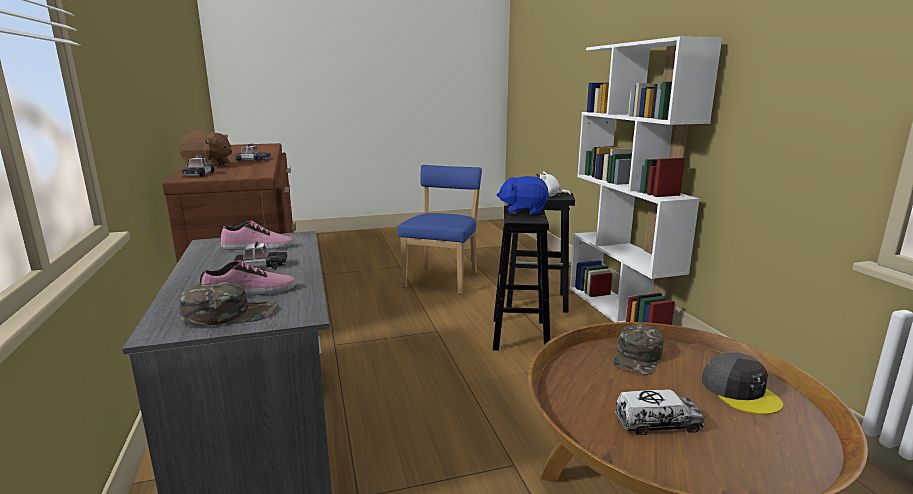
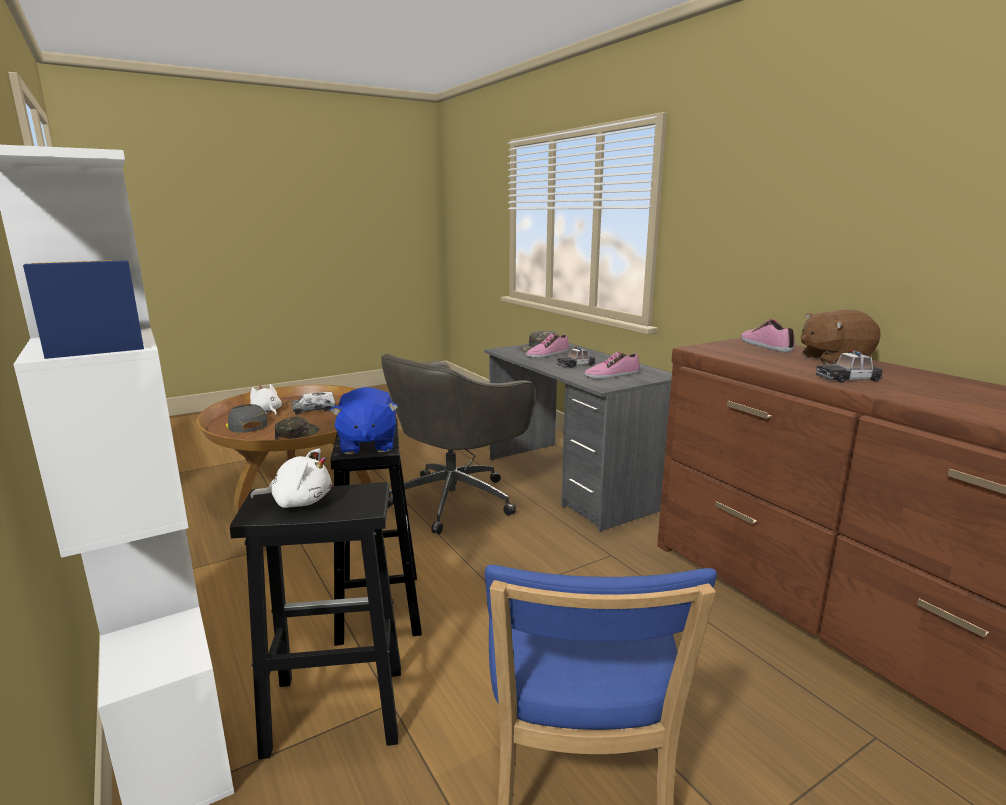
camera: 165 degrees right, 0 degrees up
toy car [182,155,215,177] -> shoe [741,319,795,352]
blue plush toy [497,176,550,214] -> blue plush toy turned 90 degrees clockwise [330,387,398,454]
none -> white plush toy [250,384,282,415]
none -> grey office chair [381,354,536,534]

